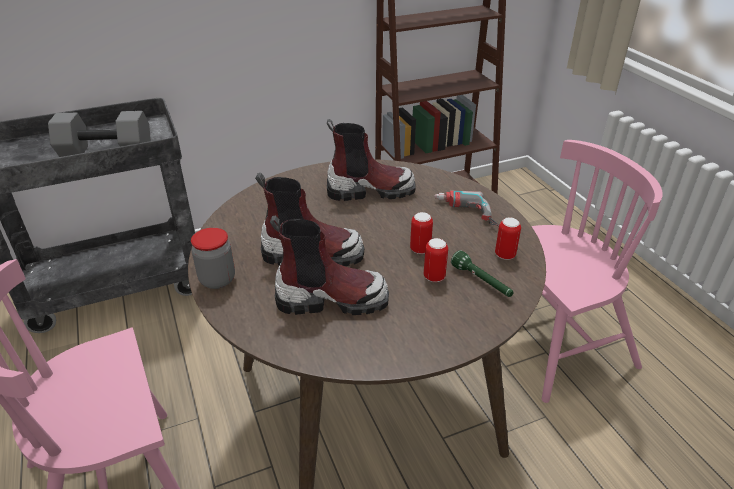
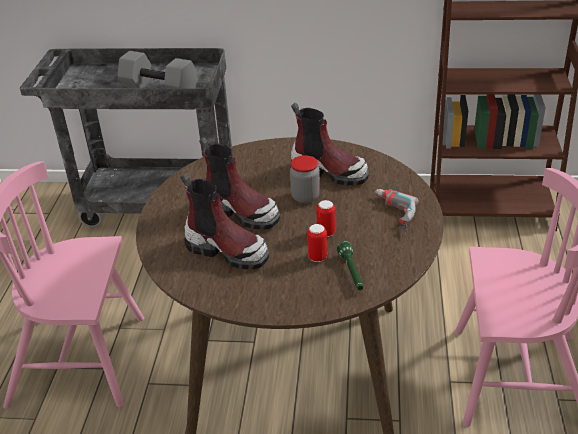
camera: 30 degrees right, 0 degrees up
jar [191,228,235,289] -> jar moved to [290,155,320,203]
can [495,217,521,260] -> none

